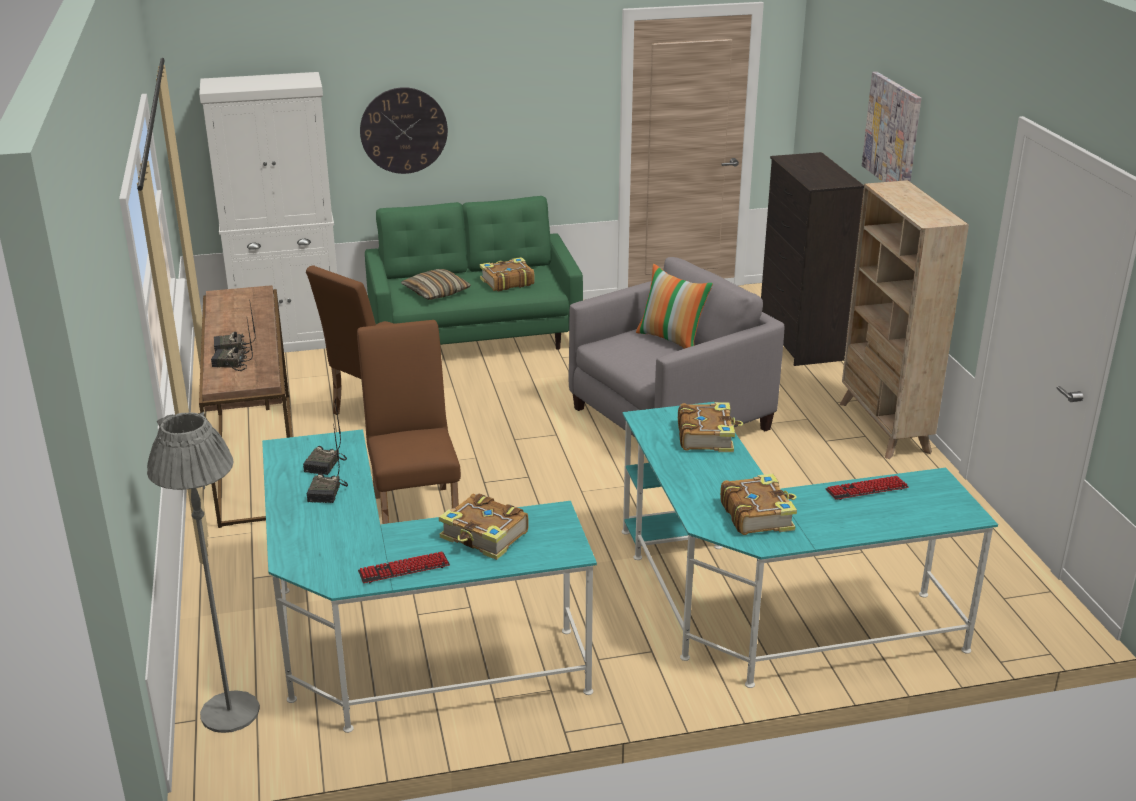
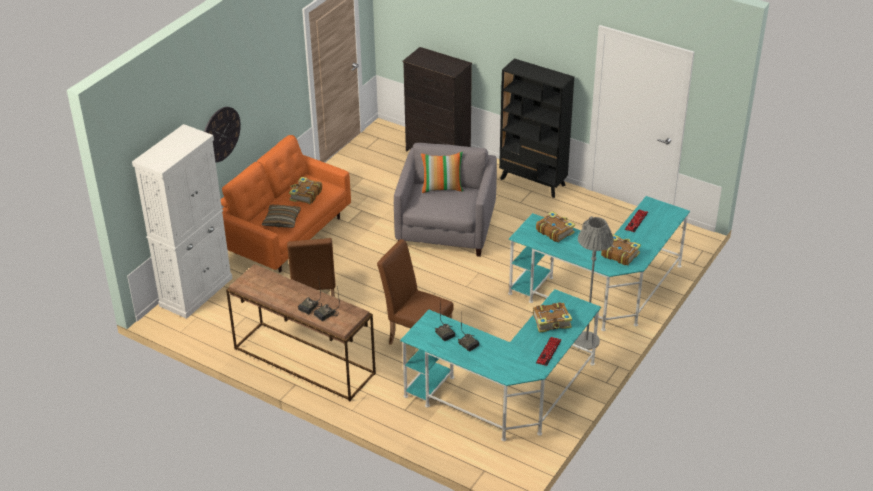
camera: 45 degrees left, 10 degrees up
grey floor lamp [147,412,260,733] -> grey floor lamp moved to [574,216,614,350]
green sofa [365,196,583,350] -> orange sofa [221,135,351,272]
beige bookcase [839,180,969,459] -> black bookcase [499,58,574,198]
picture [862,72,921,182] -> none

